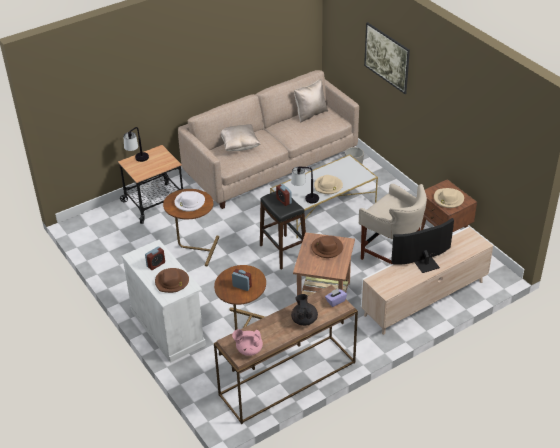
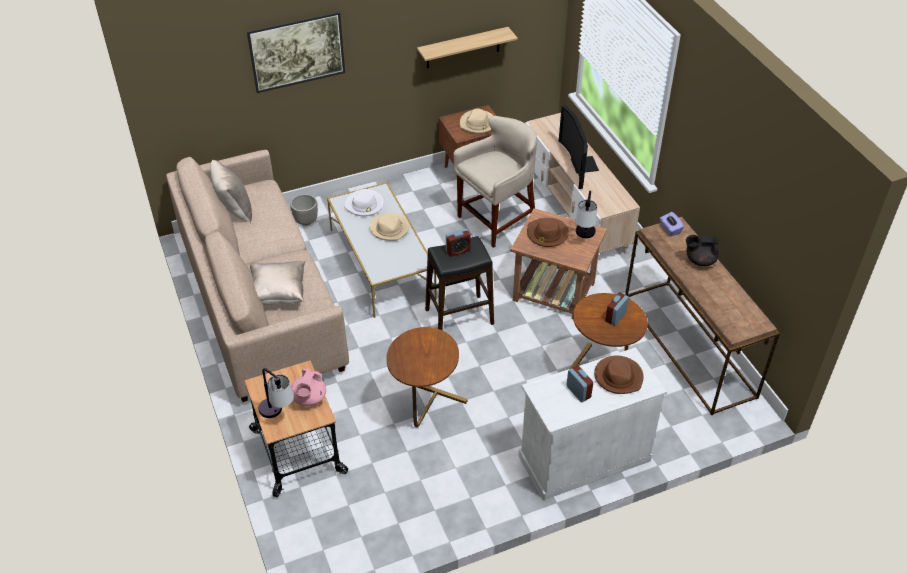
camera: 80 degrees left, 5 degrees up
white hat [174,191,205,212] -> white hat moved to [344,189,384,216]
pink teapot [232,329,263,356] -> pink teapot moved to [291,368,326,406]
table lamp [291,167,319,203] -> table lamp moved to [575,191,597,238]
none -> shelf [417,27,518,68]

